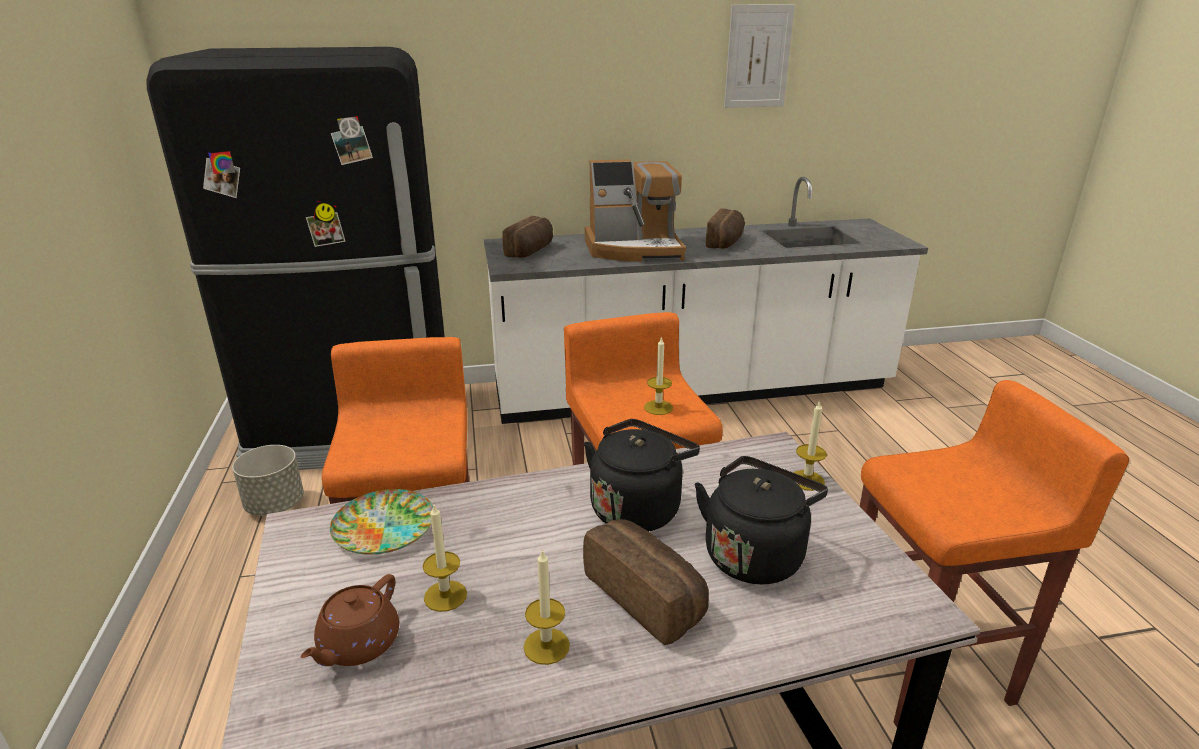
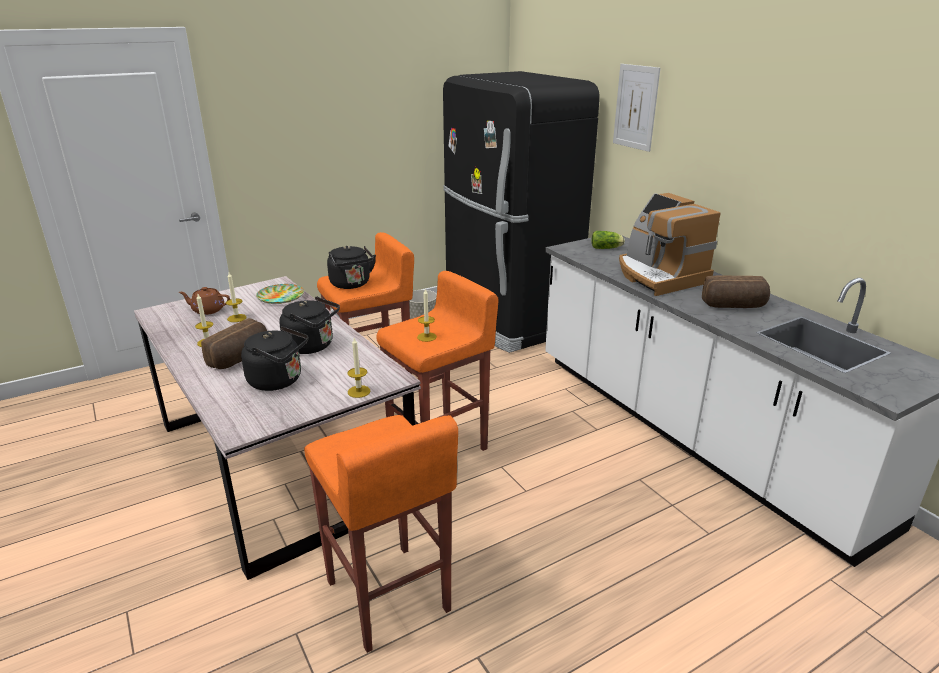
camera: 70 degrees right, 0 degrees up
bread [502,216,553,258] -> lettuce [592,231,625,249]
picture [724,5,795,108] -> picture moved to [613,64,660,152]
none -> black kettle [327,246,376,289]

